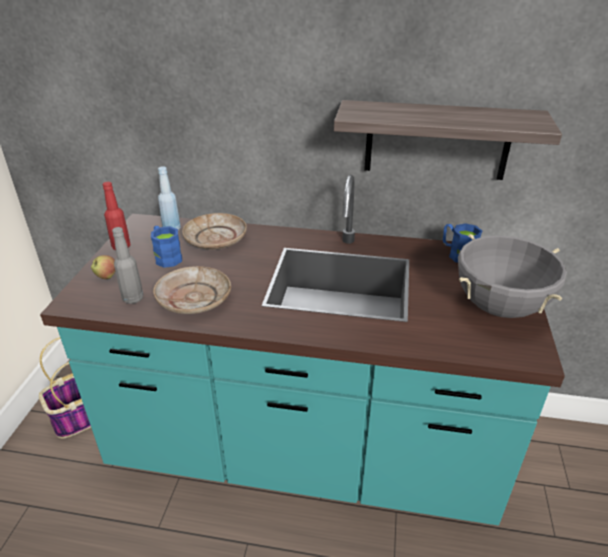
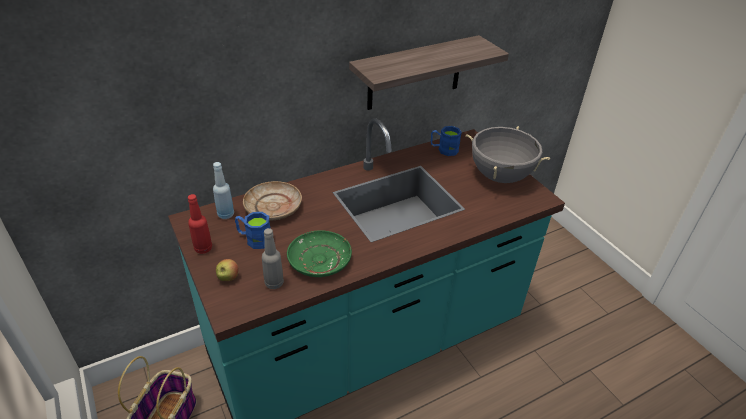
camera: 40 degrees left, 5 degrees up
beige plate [153,266,231,314] -> green plate [287,230,352,277]

